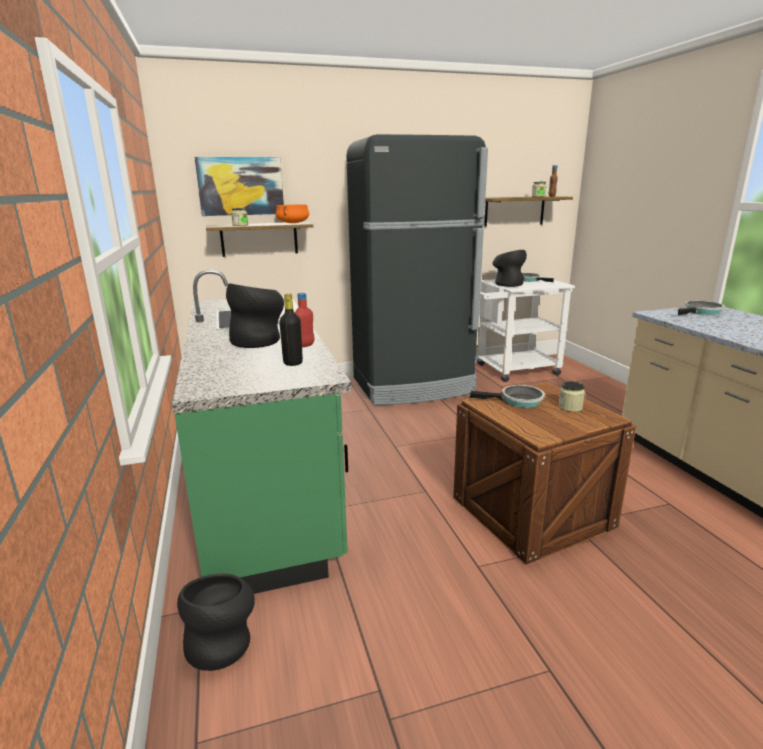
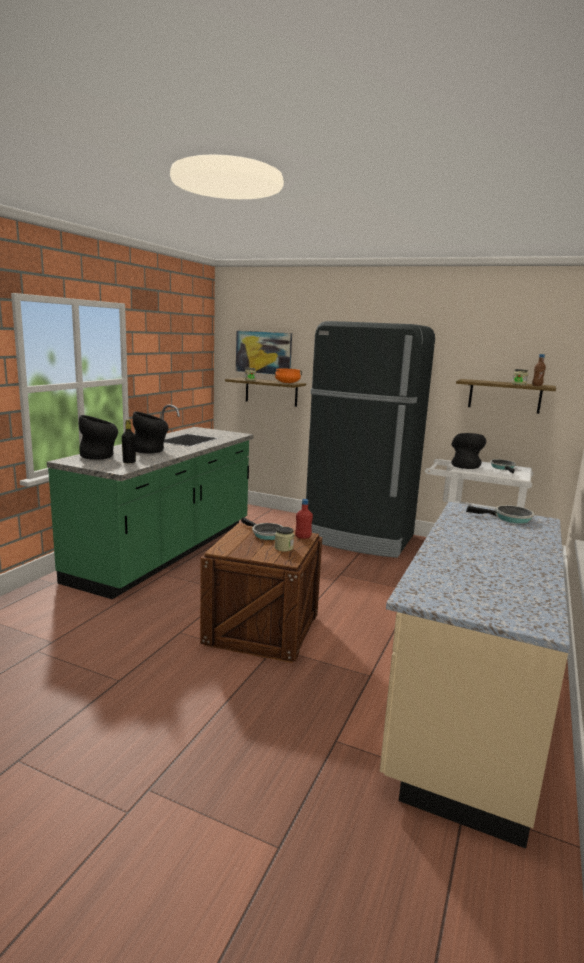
camera: 40 degrees right, 5 degrees down
black vase [177,574,255,671] -> black vase moved to [79,415,118,460]
red bottle [295,293,315,347] -> red bottle moved to [295,499,313,539]

